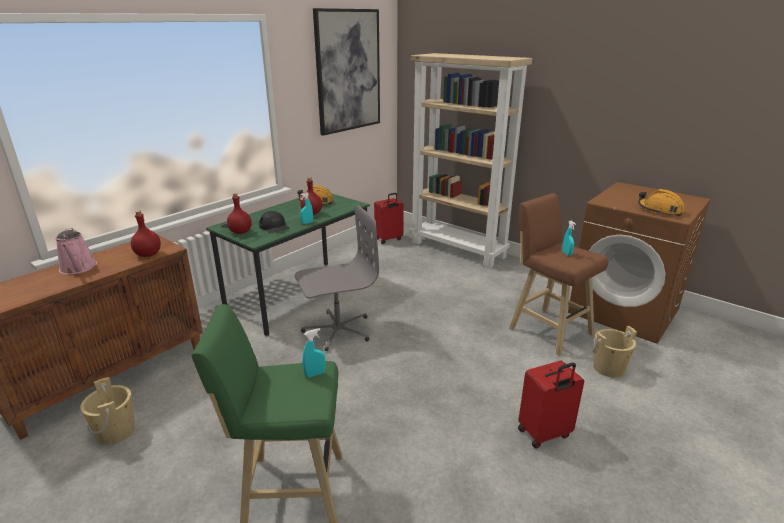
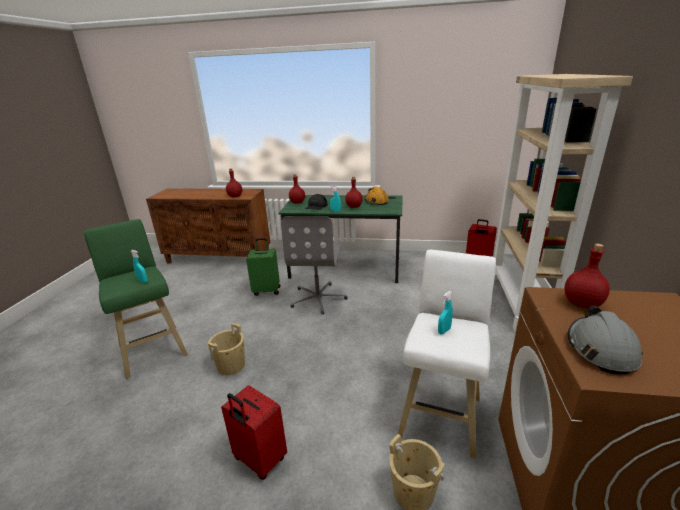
camera: 60 degrees right, 0 degrees up
pink watering can [56,228,97,275] -> none
beige bucket [80,377,135,445] -> beige bucket moved to [208,323,245,375]
grey office chair [295,205,379,351] -> grey office chair turned 60 degrees clockwise [281,216,348,315]
picture [313,8,380,136] -> none
brown stool [509,193,608,356] -> white stool [398,250,496,459]
orange hard hat [638,189,685,216] -> grey hard hat [568,306,643,374]
none -> green suitcase [246,238,281,296]
none -> red bottle [565,244,610,308]

